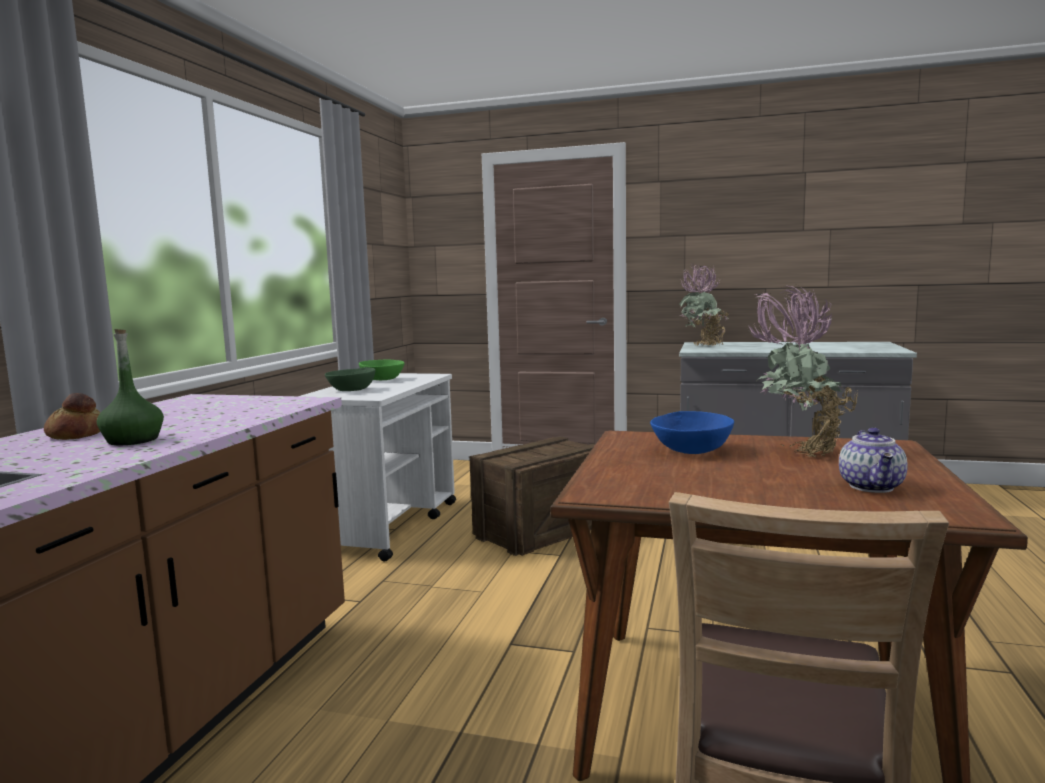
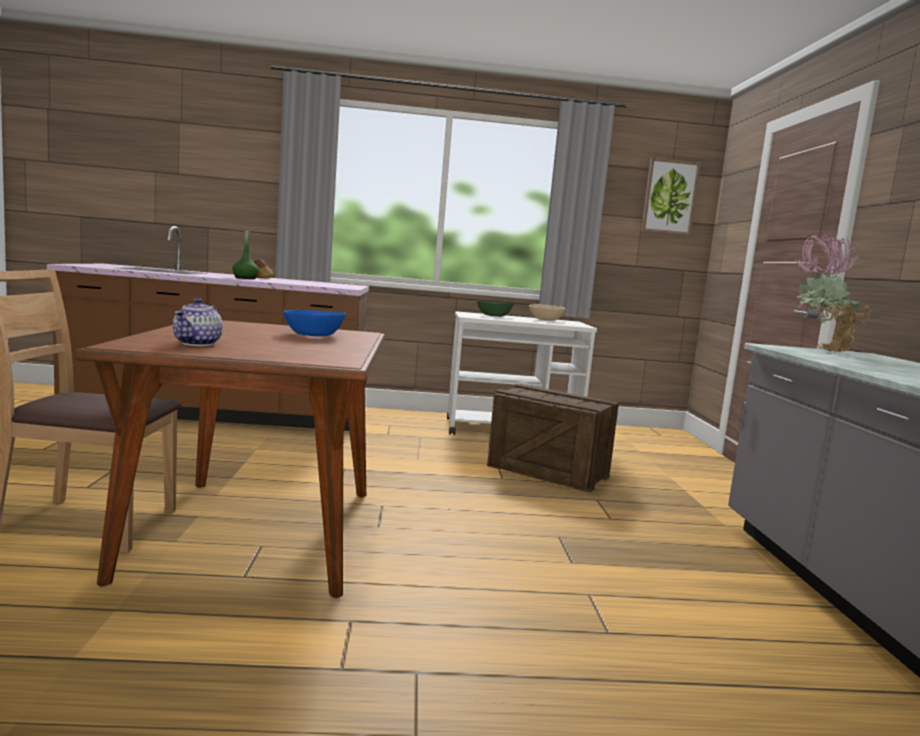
camera: 70 degrees right, 0 degrees up
green bowl [359,360,405,380] -> beige bowl [529,304,566,321]
potted plant [746,285,858,457] -> none
teapot [839,428,908,493] -> teapot turned 75 degrees counterclockwise [173,298,223,346]
none -> picture [641,158,701,236]

